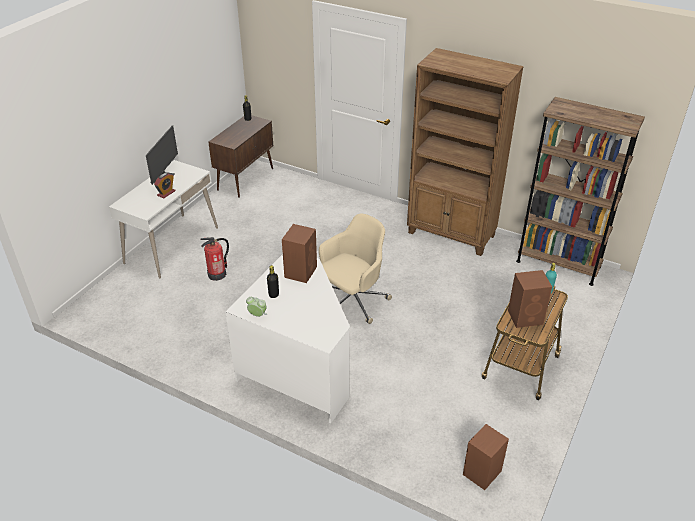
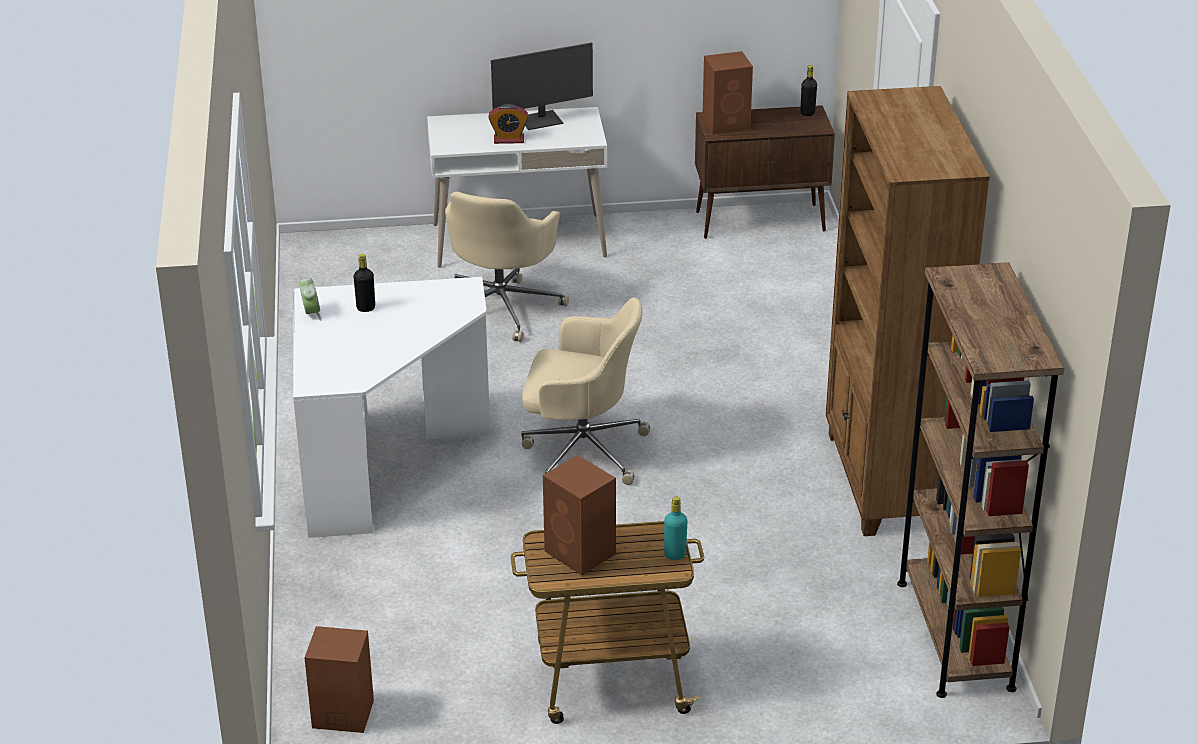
camera: 55 degrees right, 5 degrees down
fire extinguisher [201,237,229,281] -> beige office chair [445,192,569,342]
brown speaker [282,224,317,283] -> brown speaker moved to [702,51,753,135]

